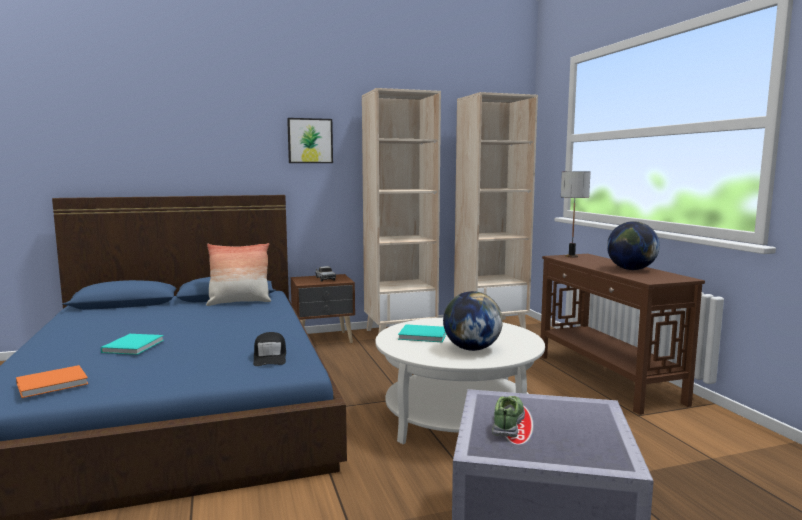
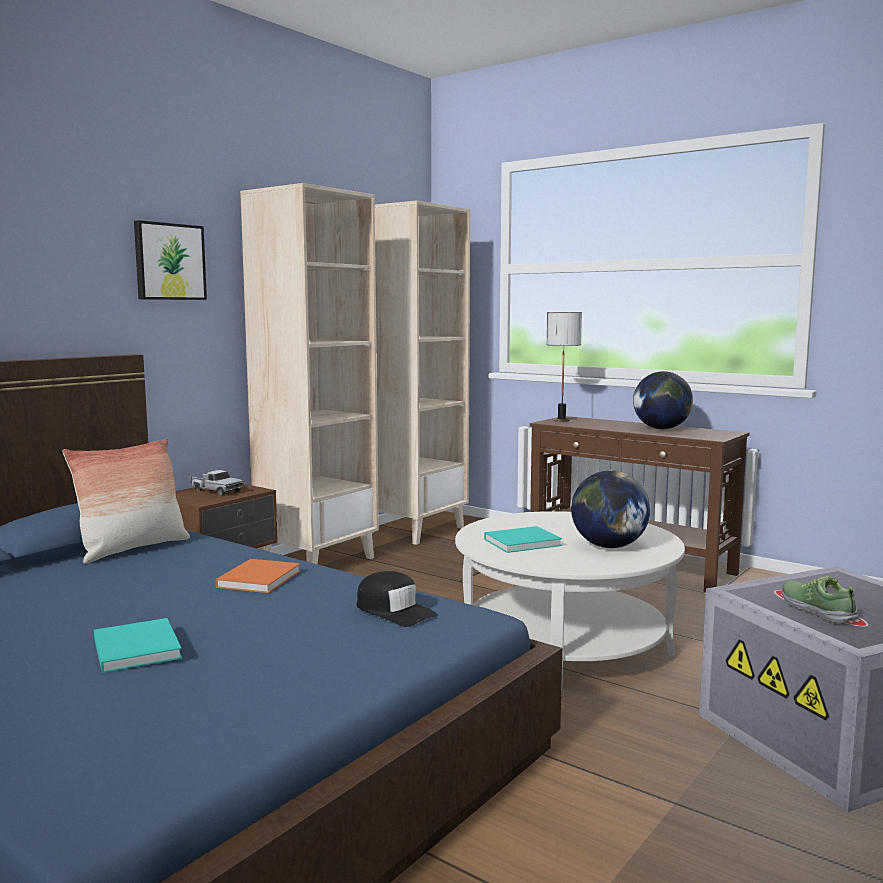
camera: 35 degrees left, 0 degrees up
orange book [16,365,88,398] -> orange book moved to [215,559,301,593]

